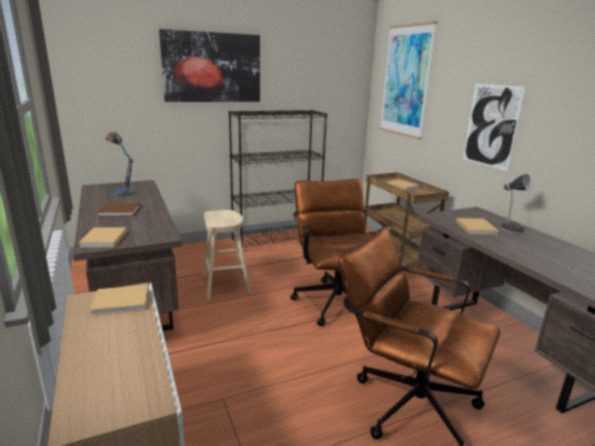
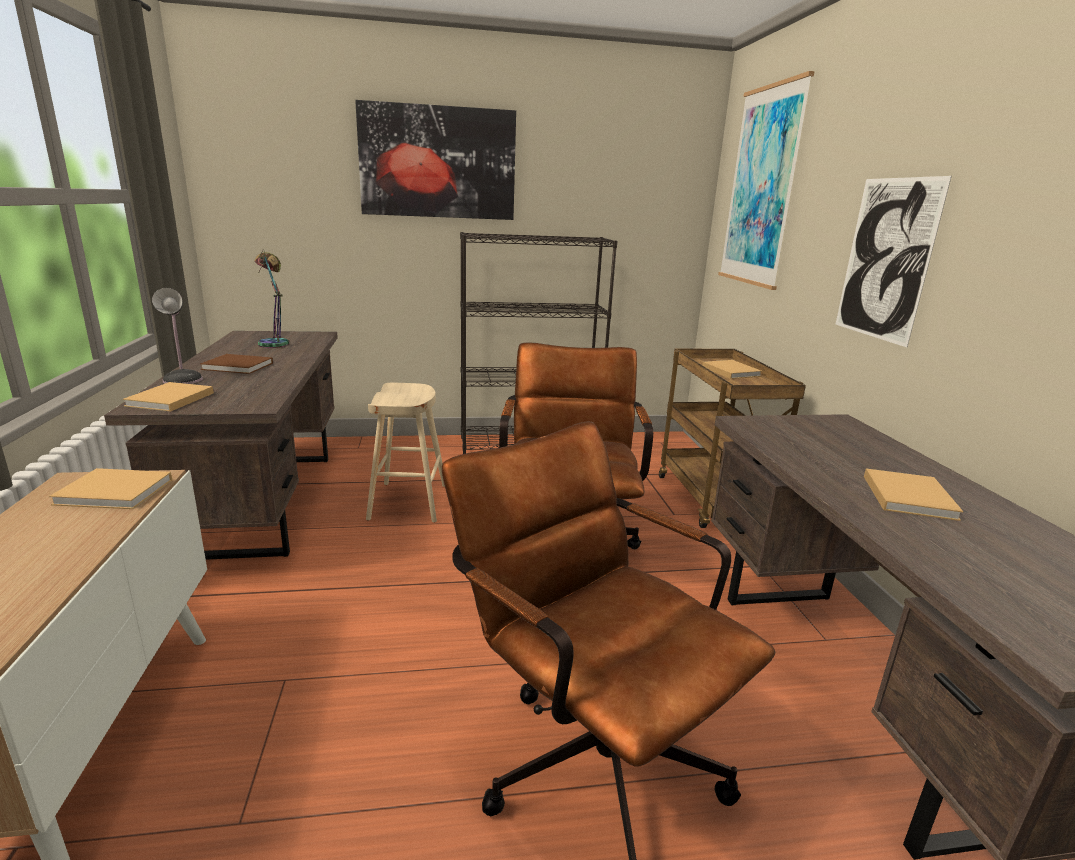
camera: 15 degrees right, 0 degrees up
beige book [456,218,499,235] -> beige book moved to [864,469,963,521]
table lamp [500,174,532,233] -> table lamp moved to [152,288,203,384]

